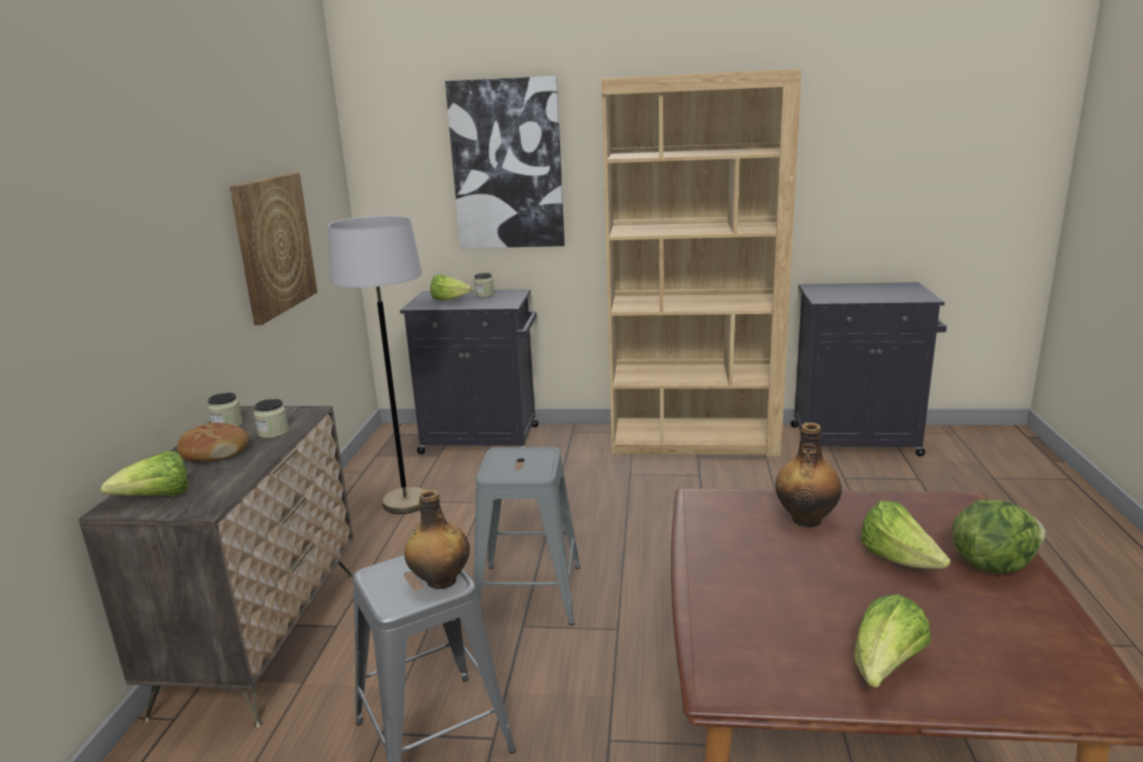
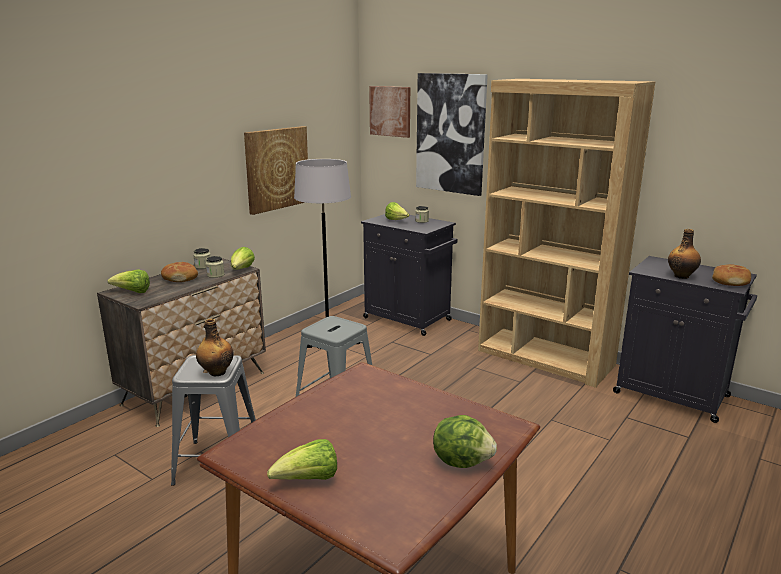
camera: 30 degrees right, 0 degrees up
bottle [775,423,842,528] -> bottle moved to [668,229,701,279]
lettuce [861,500,951,569] -> lettuce moved to [231,247,255,270]
none -> picture [369,86,410,138]
none -> bread [712,264,751,286]

